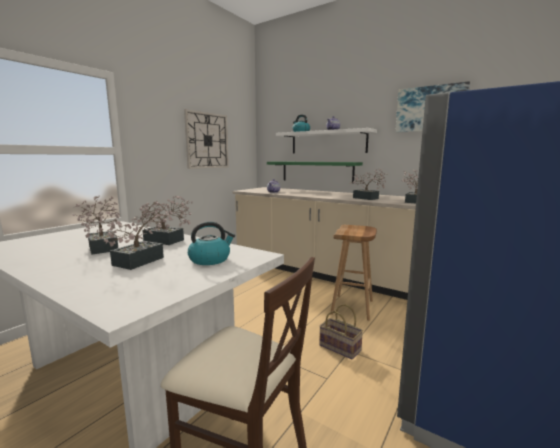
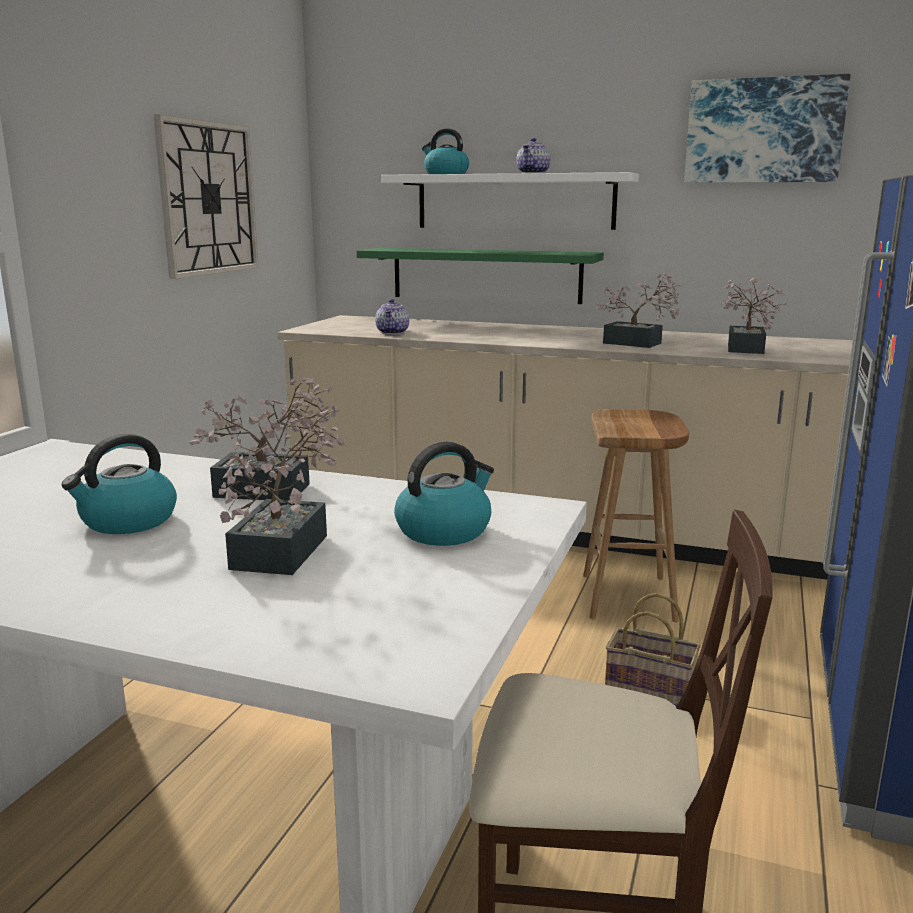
camera: 15 degrees left, 5 degrees up
potted plant [72,196,122,255] -> kettle [62,434,177,534]

